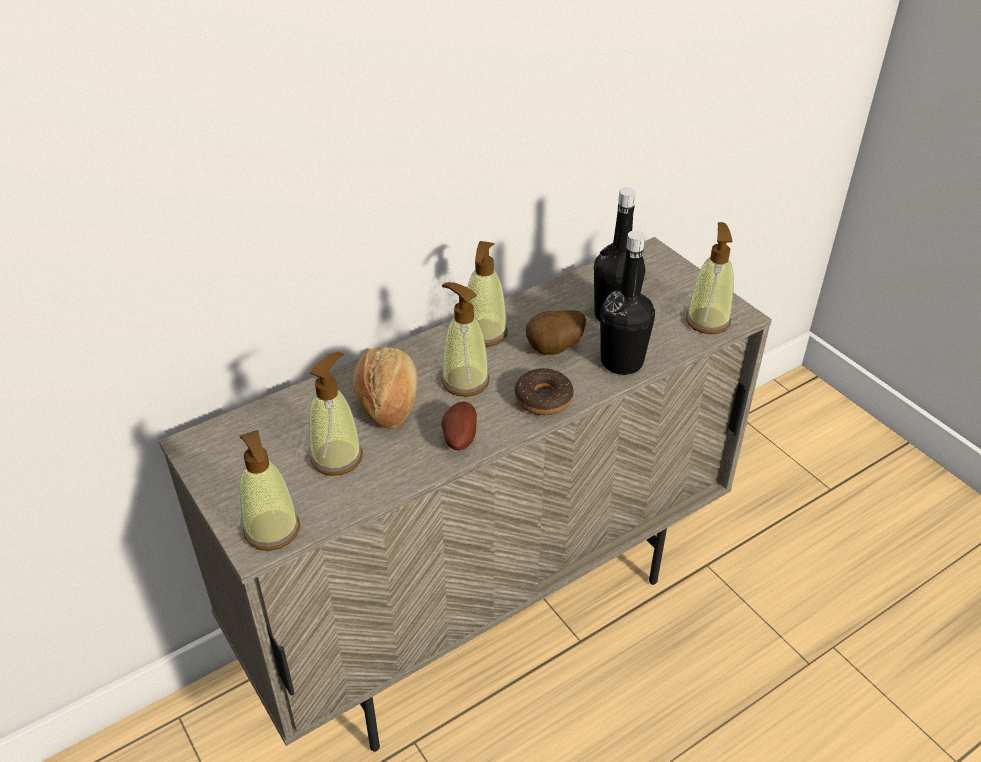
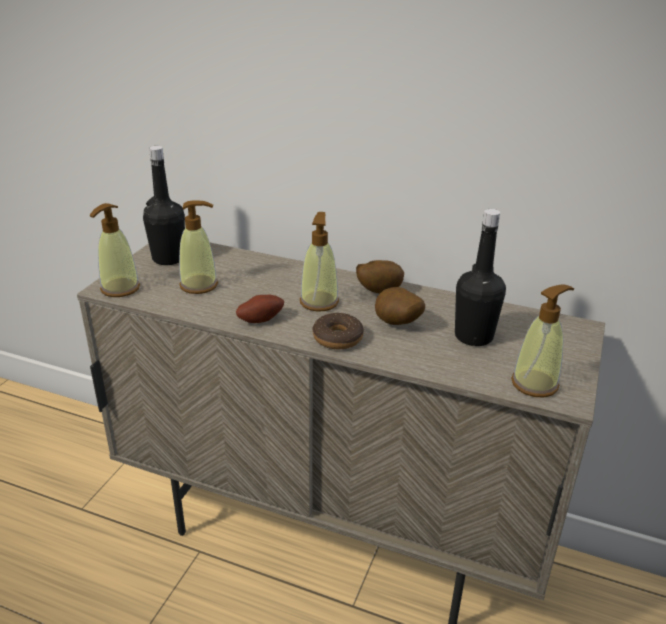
camera: 55 degrees right, 10 degrees down
bread [353,347,418,429] -> none
soap dispenser [467,241,508,347] -> potato [356,260,404,294]
black bottle [600,230,655,375] -> black bottle moved to [143,146,185,265]

